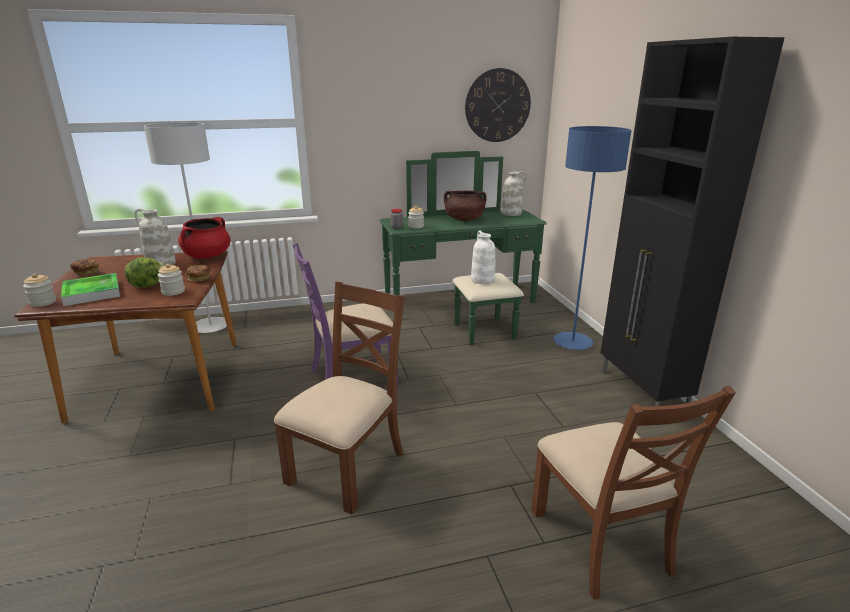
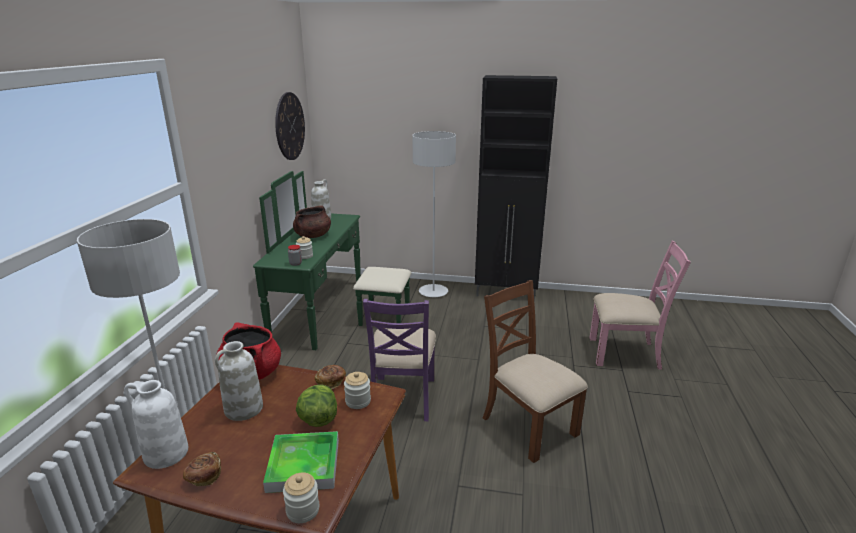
camera: 65 degrees left, 0 degrees up
white vase [471,231,495,284] -> white vase moved to [124,380,188,469]
brown chair [531,386,736,600] -> pink chair [589,241,691,370]
blue floor lamp [553,126,632,350] -> grey floor lamp [412,131,456,297]

